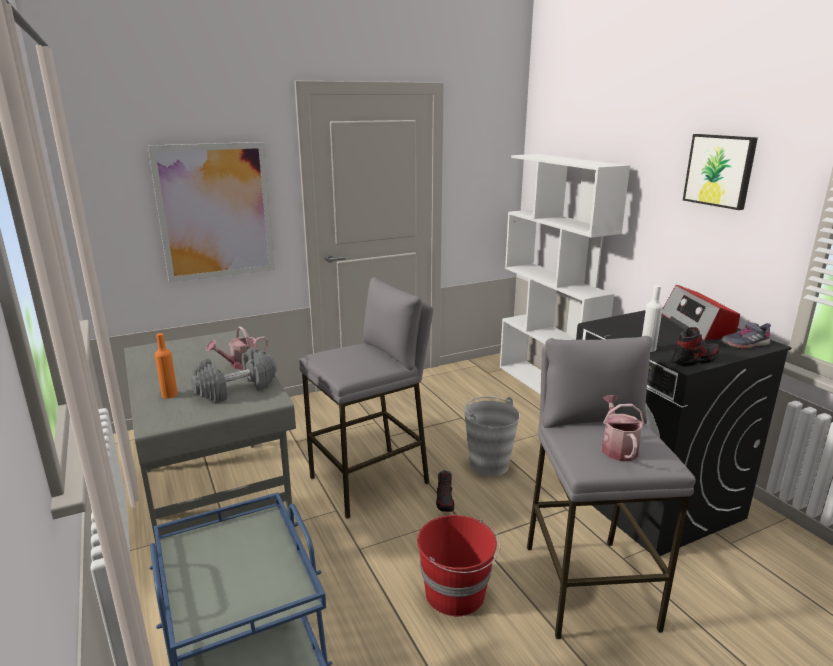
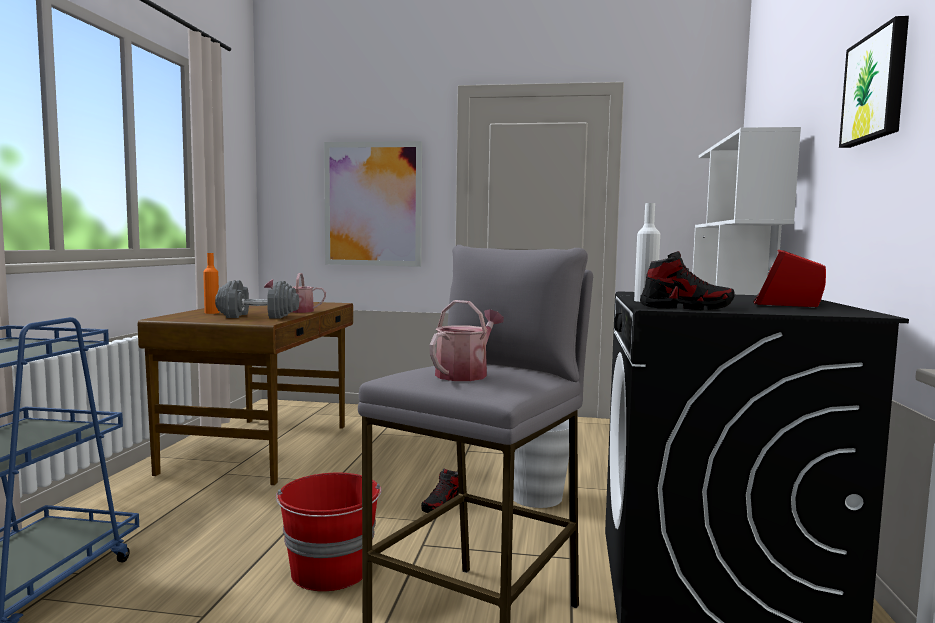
camera: 35 degrees right, 15 degrees down
grey desk [124,329,296,549] -> brown desk [138,302,353,485]
grey stool [299,277,433,519] -> none
grey shoe [721,322,771,349] -> none

